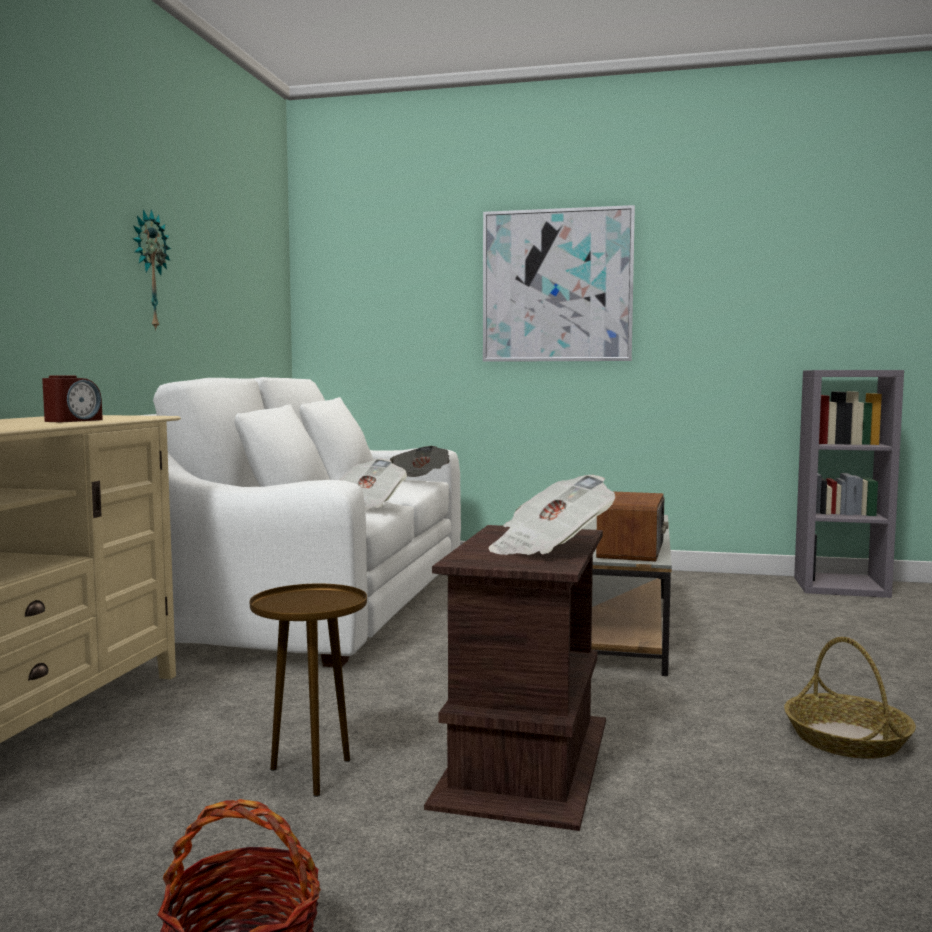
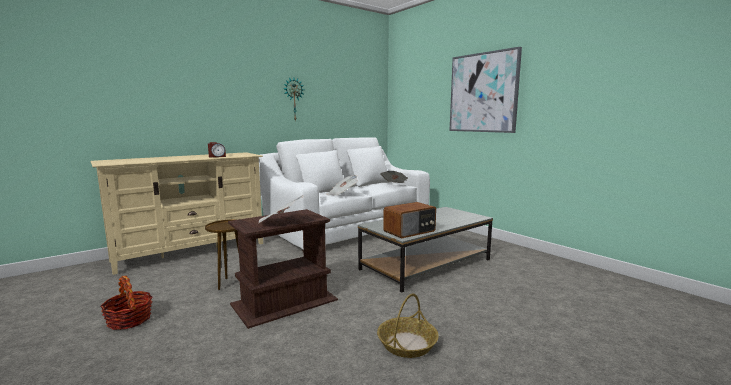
camera: 40 degrees right, 5 degrees up
grey bookcase [794,370,904,598] -> none

